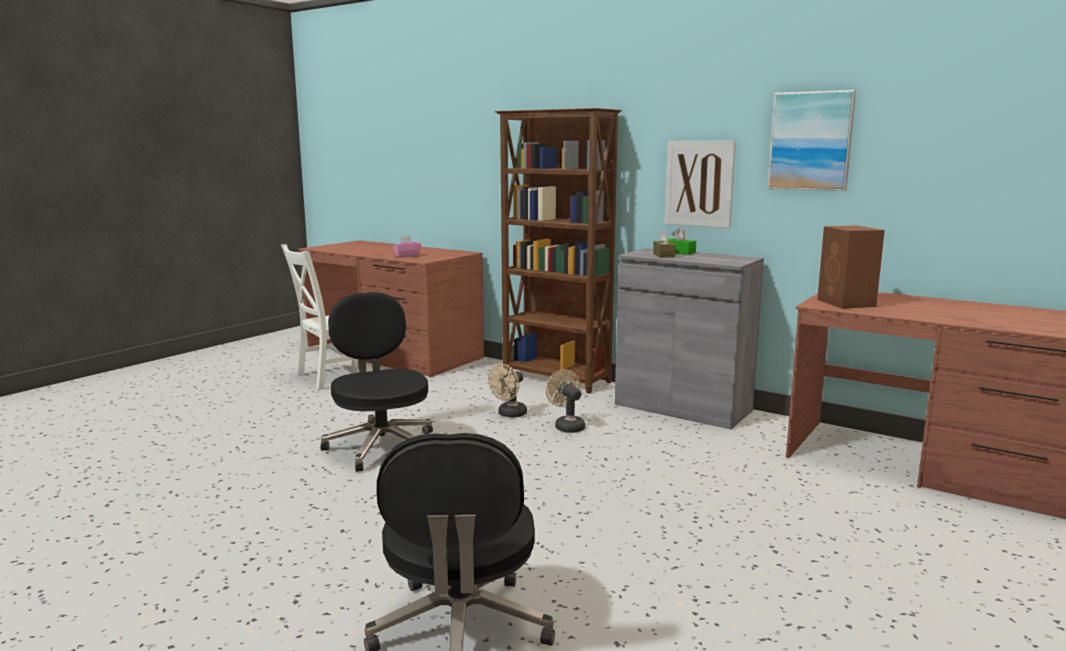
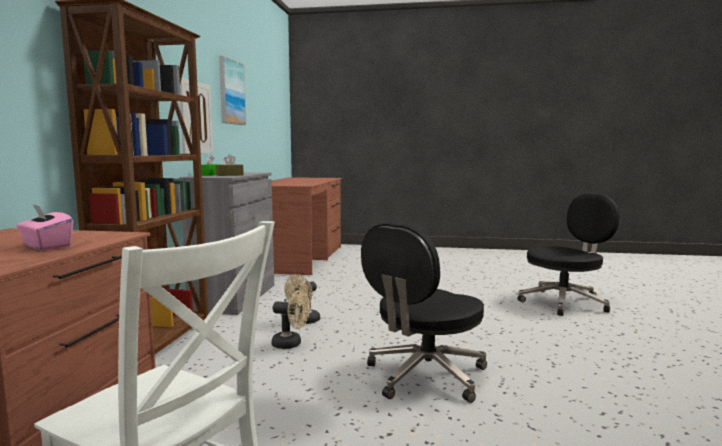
camera: 115 degrees left, 5 degrees down
brown speaker [817,225,885,309] -> none

